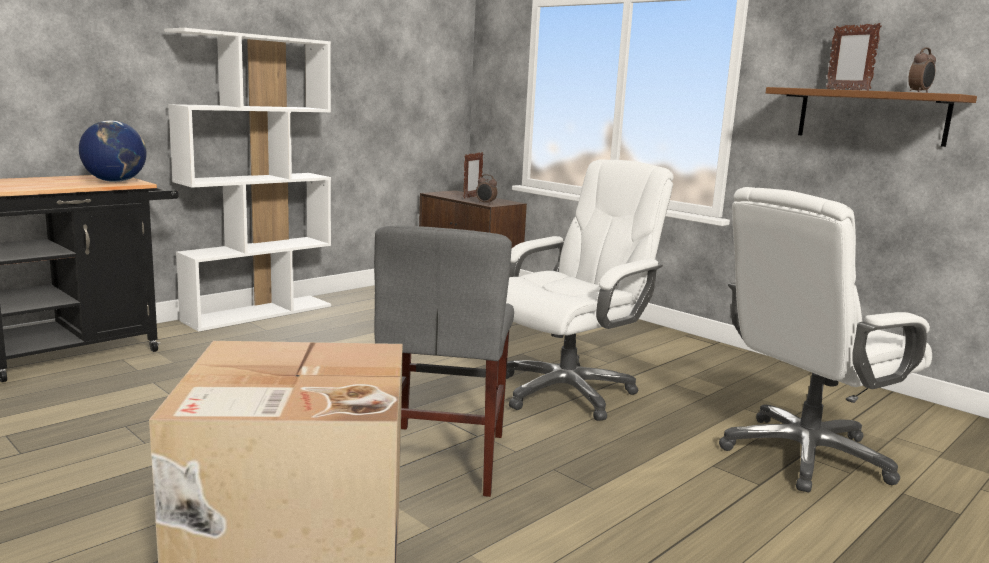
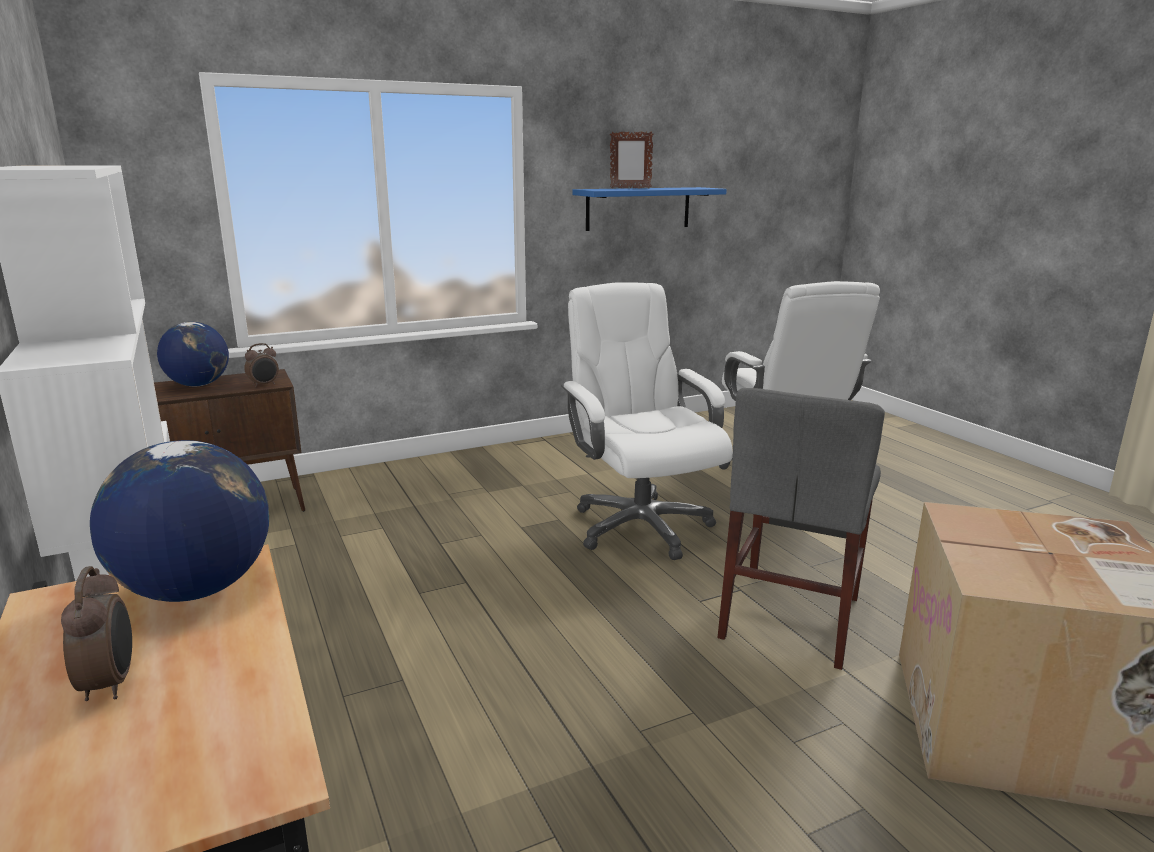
camera: 70 degrees left, 5 degrees up
grey chair [374,226,514,497] -> grey chair turned 90 degrees clockwise [717,388,885,670]
picture frame [463,152,483,198] -> globe [157,322,229,386]
brown shelf [766,87,977,147] -> blue shelf [572,187,727,231]
alarm clock [908,47,936,93] -> alarm clock moved to [61,566,132,701]

